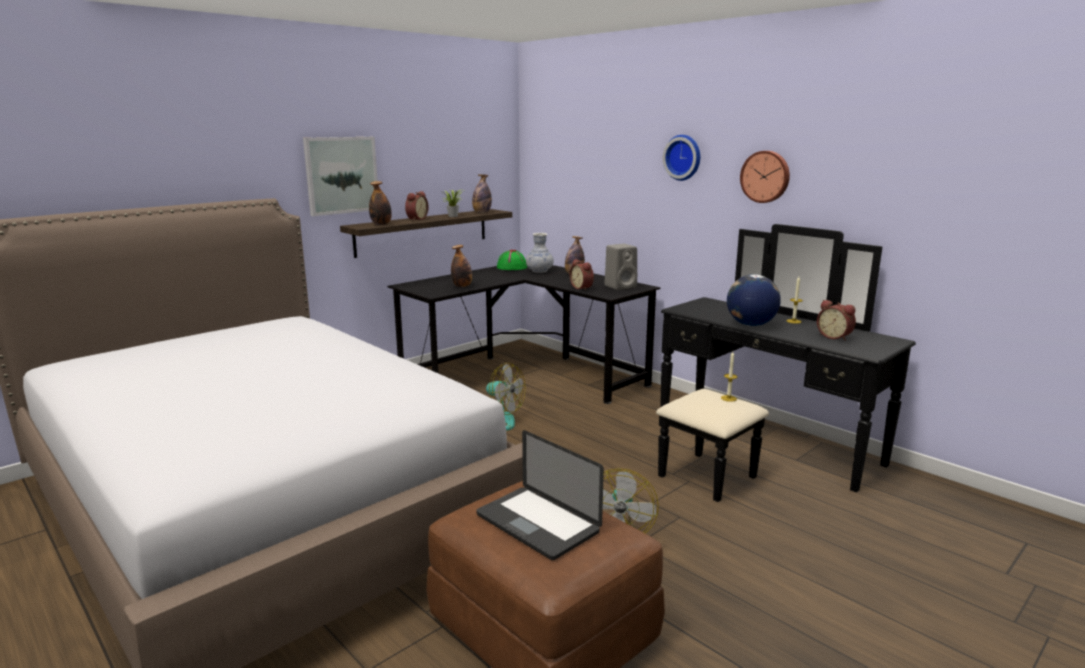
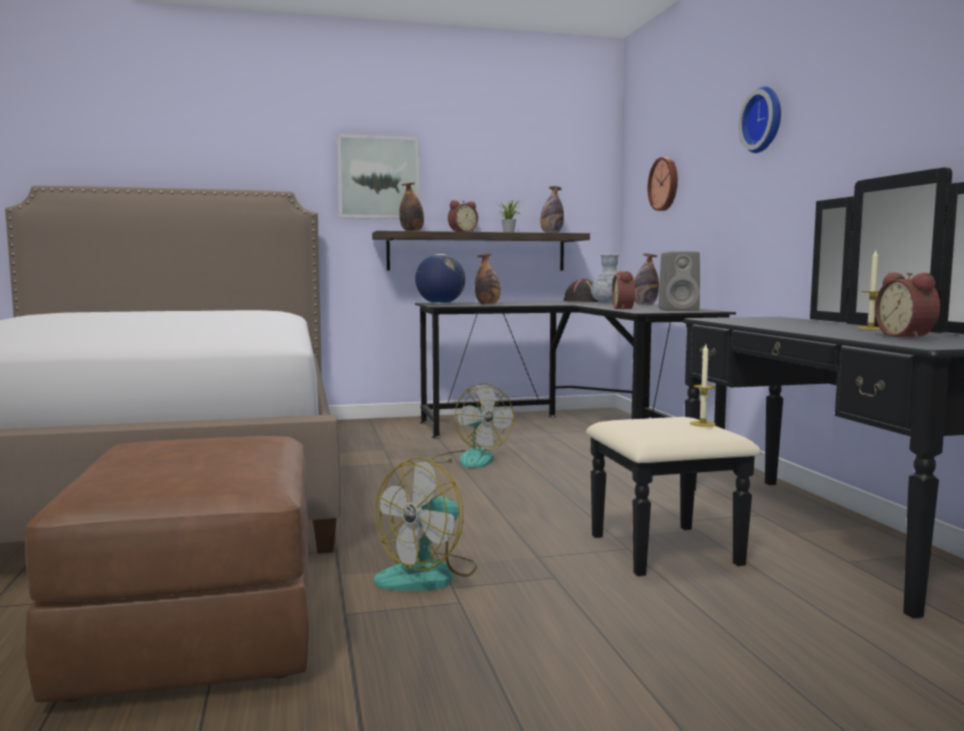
camera: 30 degrees right, 10 degrees down
laptop [476,430,604,560] -> none
green hat [497,250,527,270] -> black hat [563,279,599,302]
globe [727,274,781,326] -> globe moved to [415,254,465,304]
wall clock [740,151,790,203] -> wall clock moved to [648,157,678,211]

